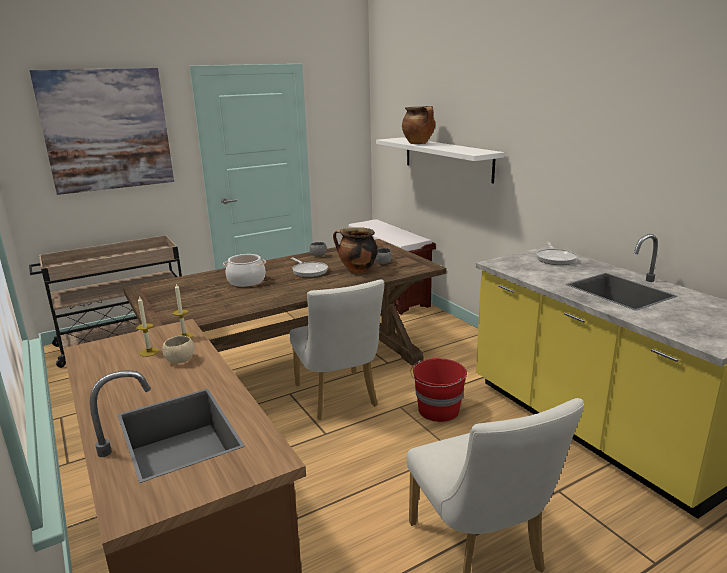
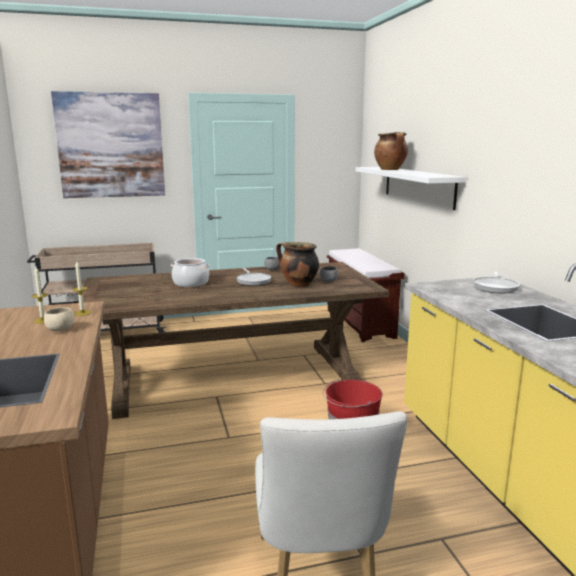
camera: 15 degrees right, 5 degrees down
white chair [289,279,384,420] -> none

